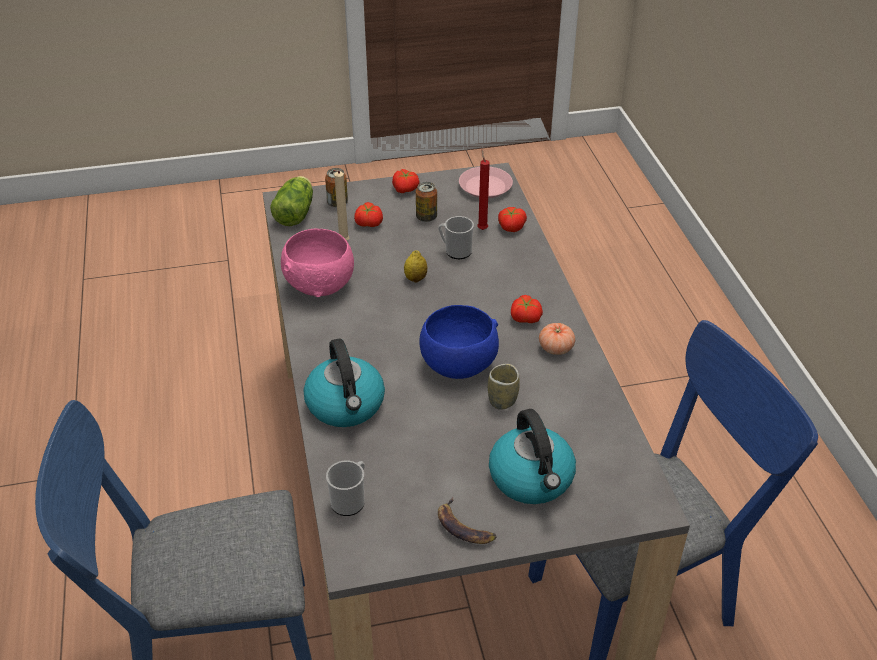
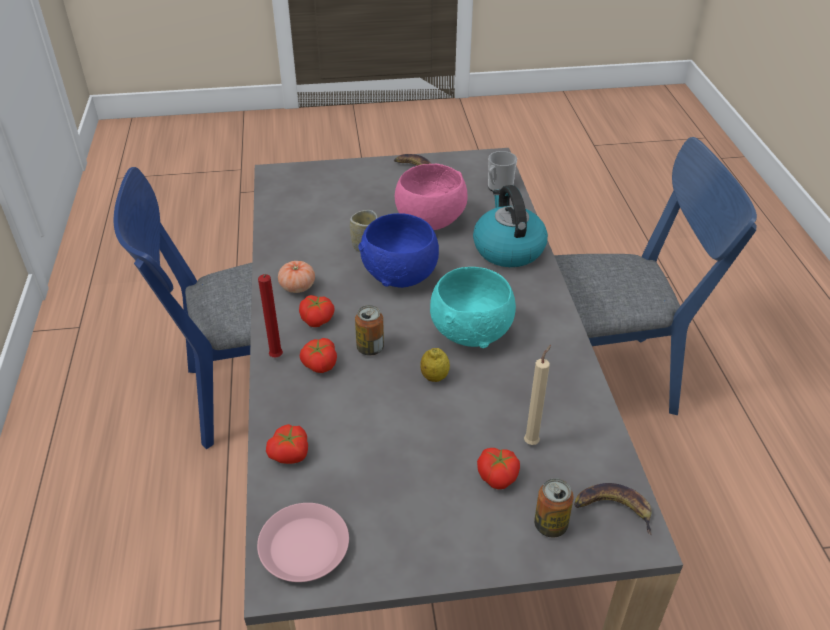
camera: 175 degrees left, 0 degrees up
lettuce [270,176,313,226] -> banana [574,483,652,535]
pink bowl [281,229,354,297] -> pink bowl moved to [395,164,467,230]
tomato [392,169,420,193] -> tomato moved to [300,338,337,373]
can [416,182,437,222] -> can moved to [355,305,384,356]
mug [438,216,474,259] -> none
red candle [477,150,490,230] -> red candle moved to [258,274,283,358]
kettle [489,409,576,504] -> none
none -> turquoise bowl [430,267,516,348]

